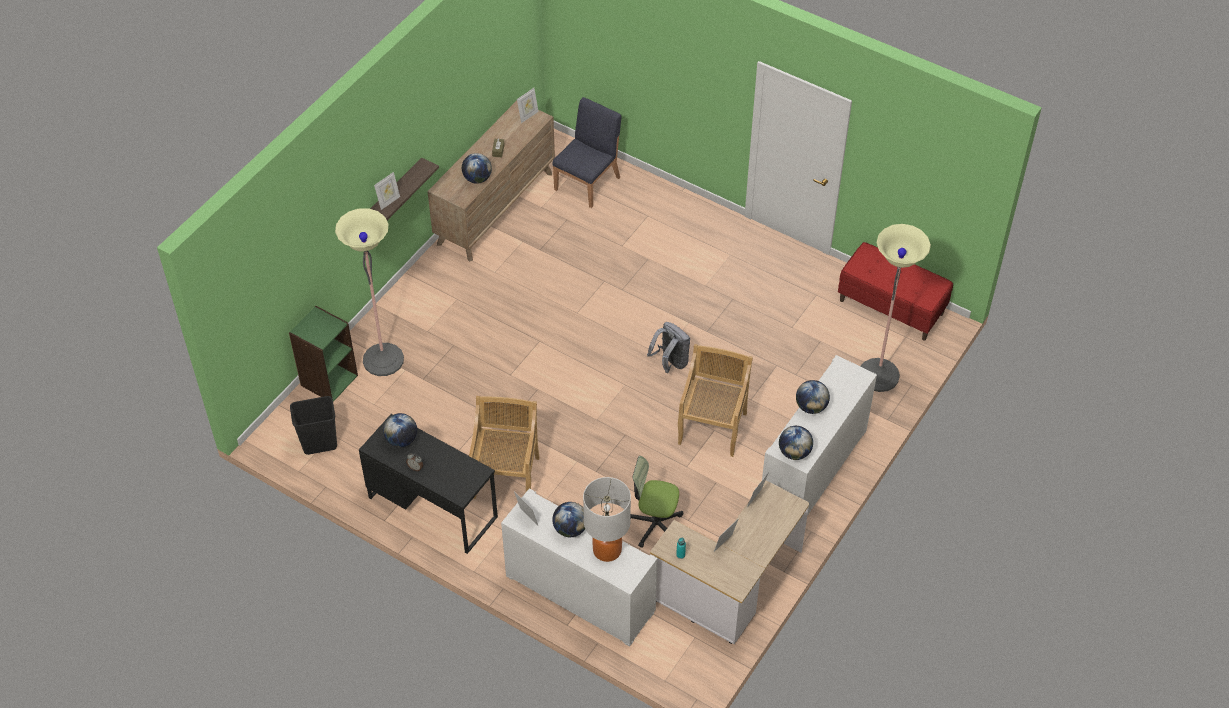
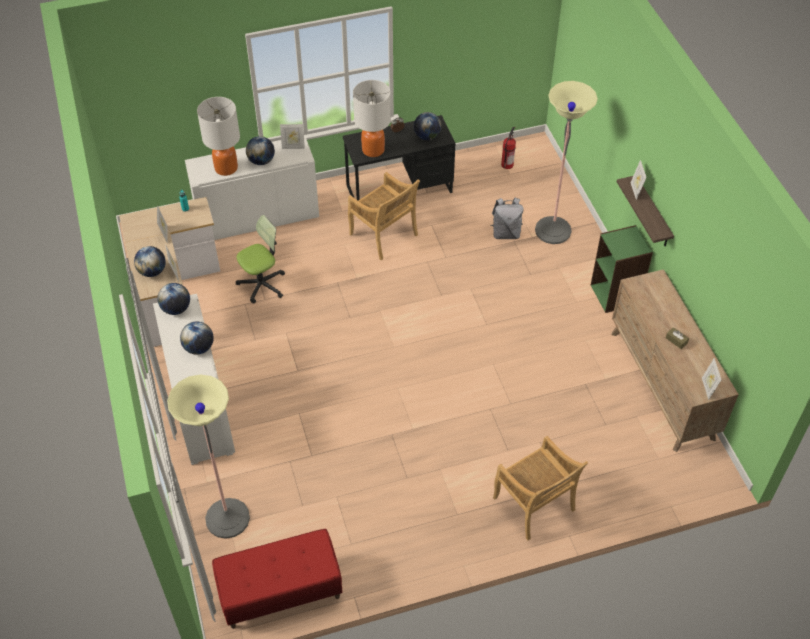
camera: 130 degrees right, 0 degrees up
green bookcase [289,306,358,402] -> green bookcase moved to [591,225,653,313]
black trash can [290,396,337,455] -> fire extinguisher [501,127,516,169]
globe [462,153,492,184] -> globe moved to [134,246,166,277]
blue chair [552,97,621,208] -> none
grey backpack [647,322,690,373] -> grey backpack moved to [491,198,524,239]
beige chair [678,344,753,457] -> beige chair moved to [493,436,588,540]
none -> table lamp [353,80,391,157]

